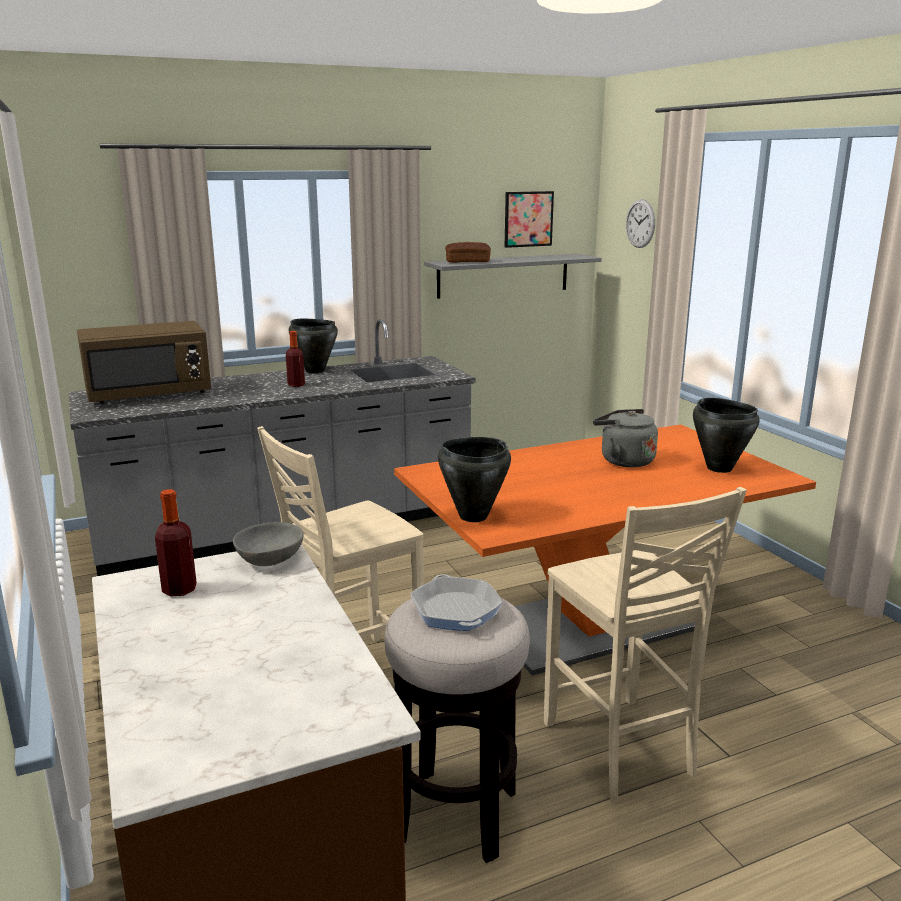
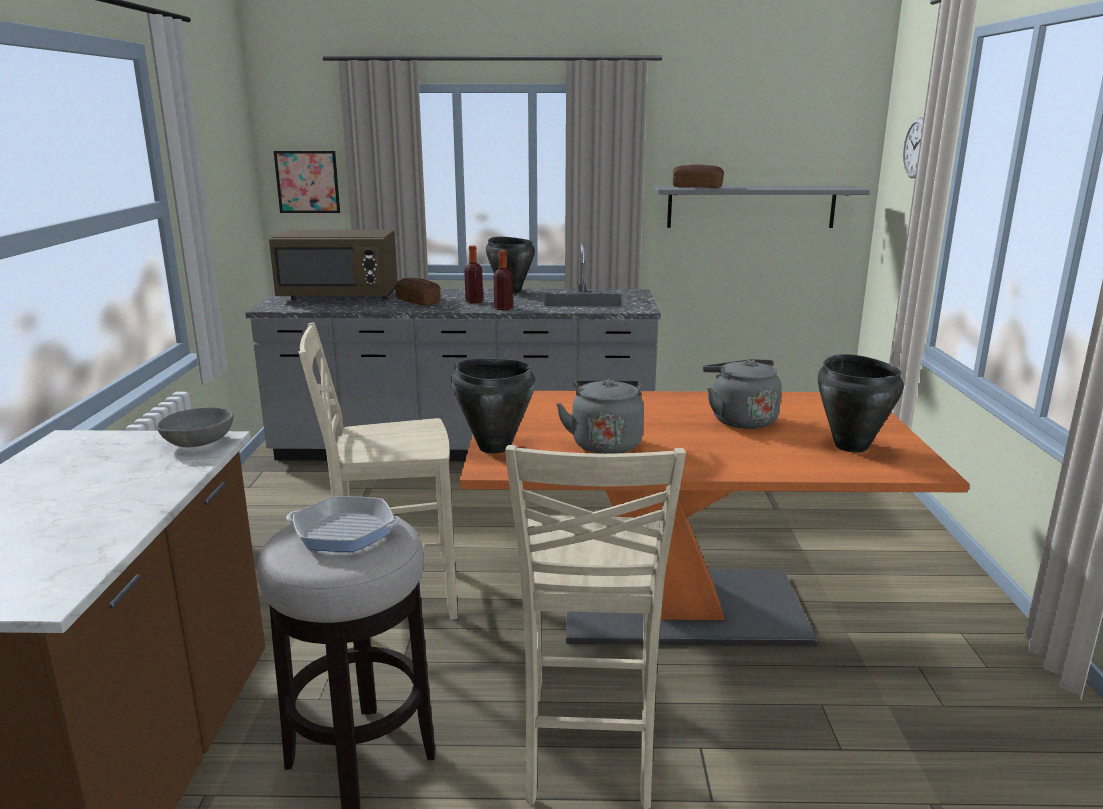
camera: 25 degrees right, 0 degrees up
bottle [155,489,197,597] -> bottle moved to [494,250,513,310]
frying pan [410,574,503,631] -> frying pan turned 90 degrees clockwise [286,496,401,552]
picture [505,191,554,248] -> picture moved to [274,151,340,213]
none -> bread [395,278,441,305]
none -> grey kettle [556,379,644,454]

